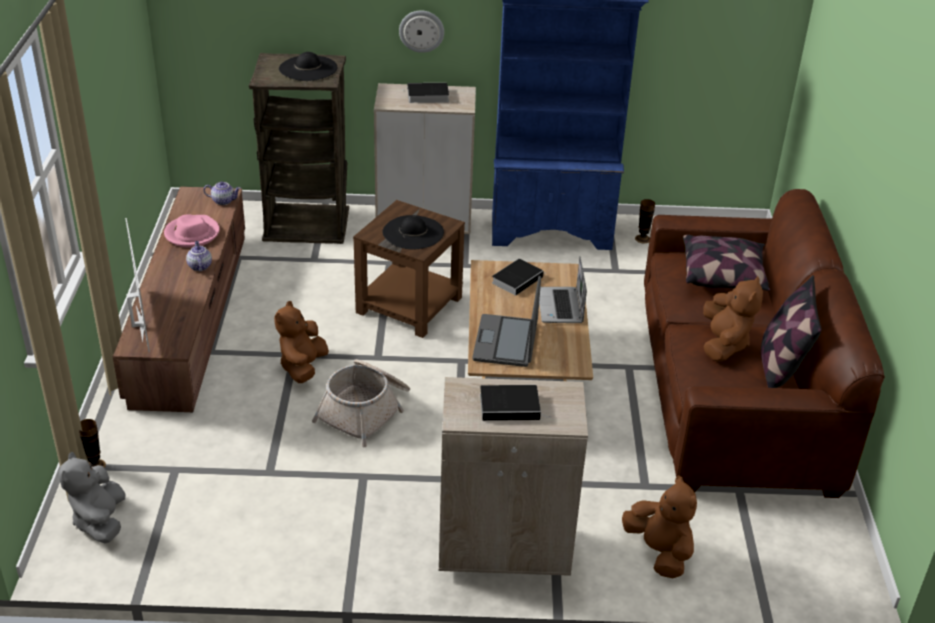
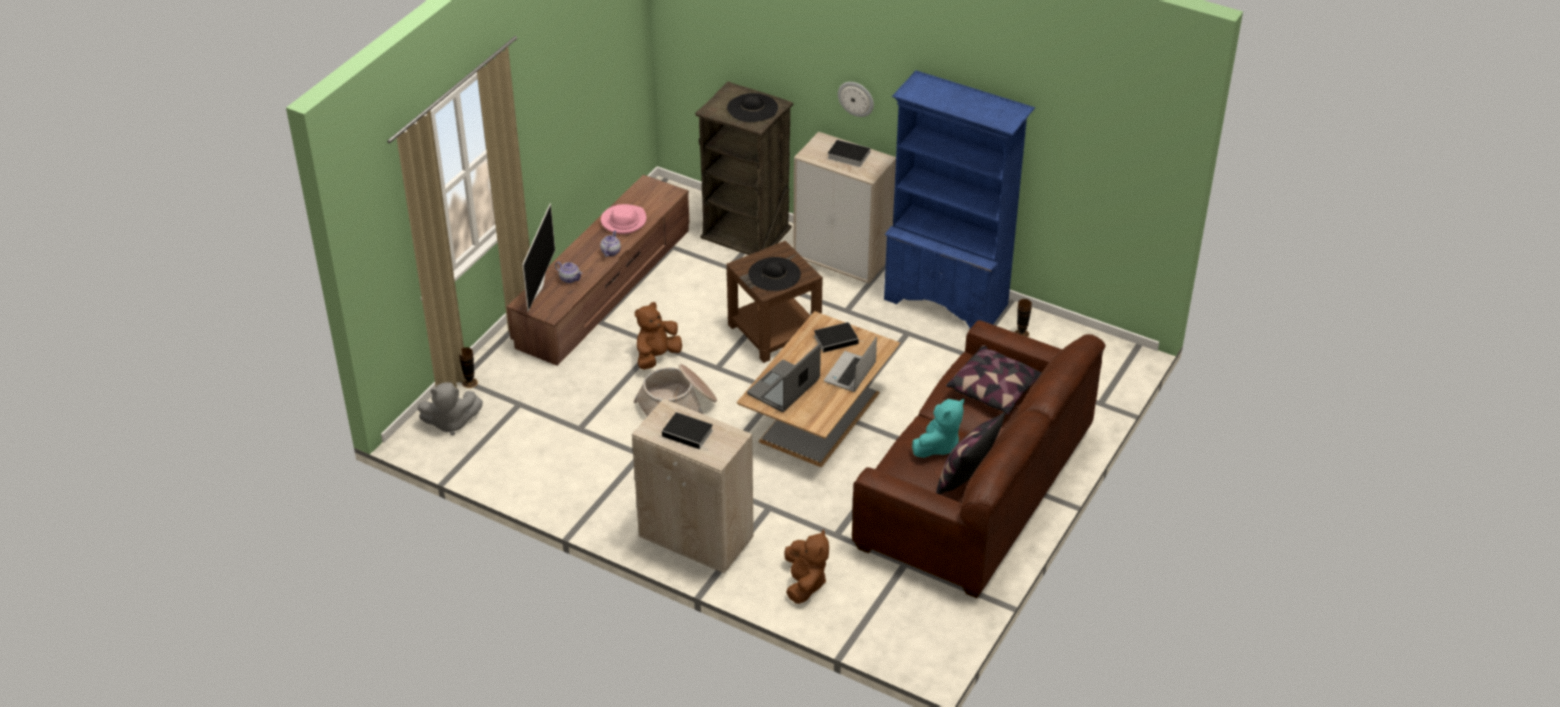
camera: 30 degrees right, 5 degrees up
grey plush toy [59,452,126,543] -> grey plush toy turned 120 degrees counterclockwise [417,382,483,436]
teapot [204,181,241,205] -> teapot moved to [555,261,582,283]
brown plush toy [703,276,763,362] -> turquoise plush toy [912,399,964,458]

